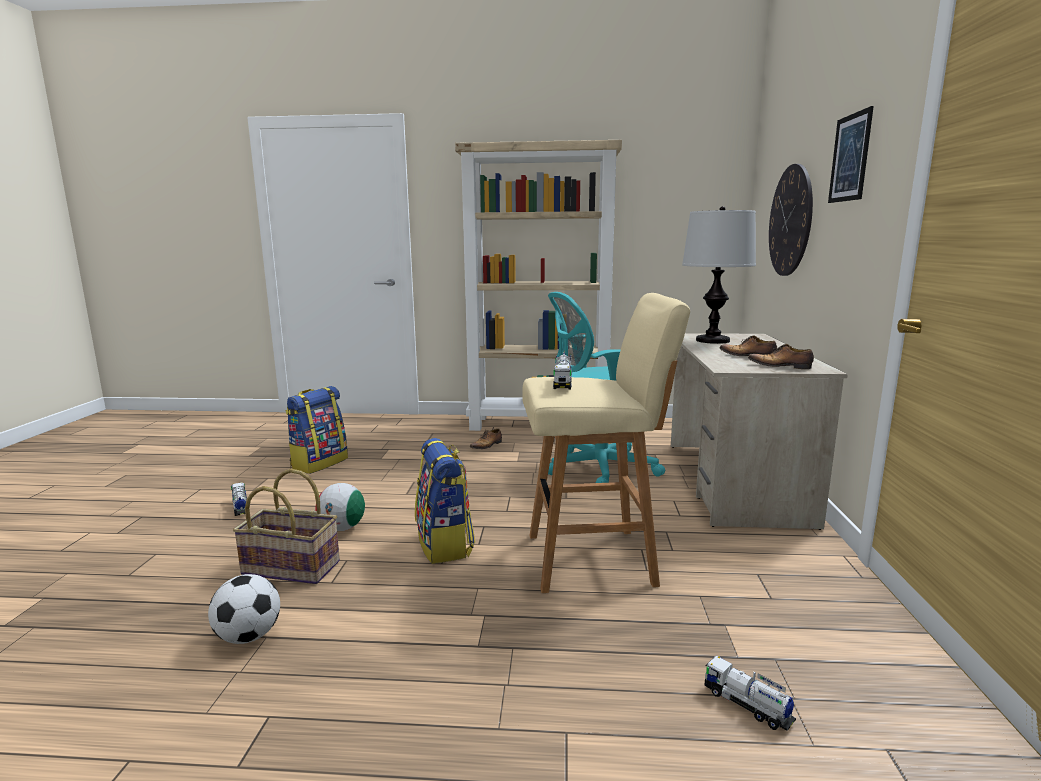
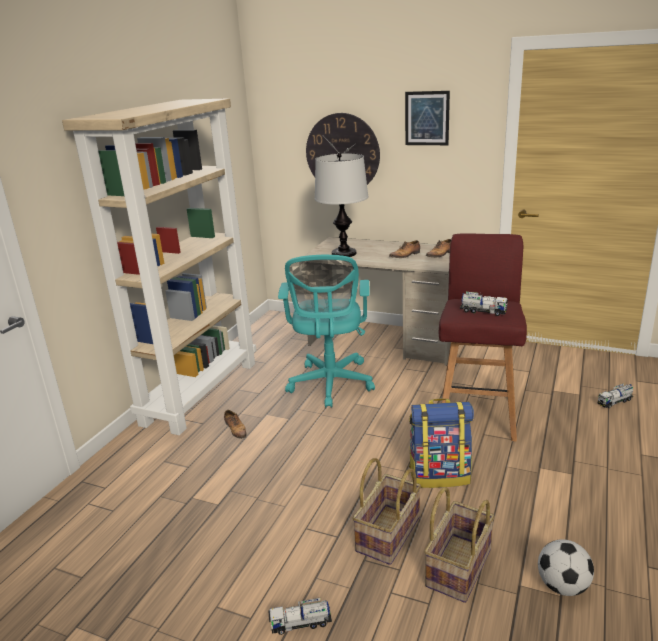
camera: 70 degrees left, 10 degrees up
backpack [286,386,348,474] -> none
football [315,483,365,531] -> basket [352,458,421,565]
beige stool [522,293,690,593] -> red stool [439,233,527,442]

